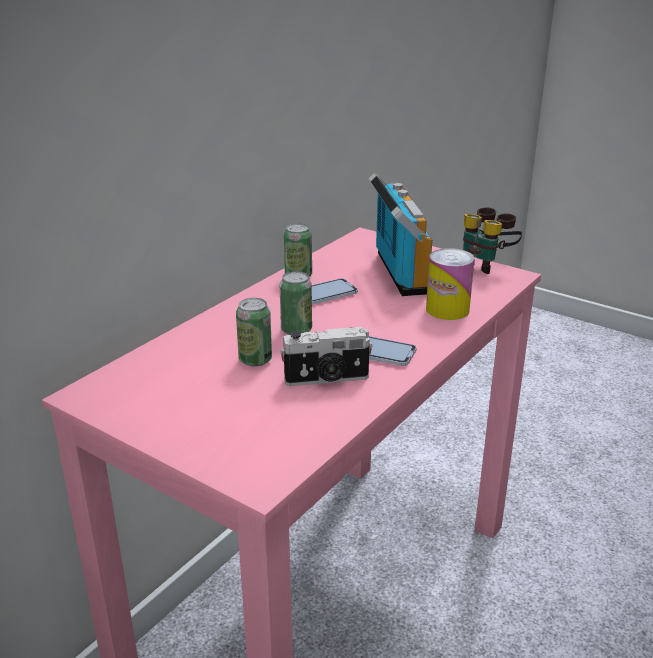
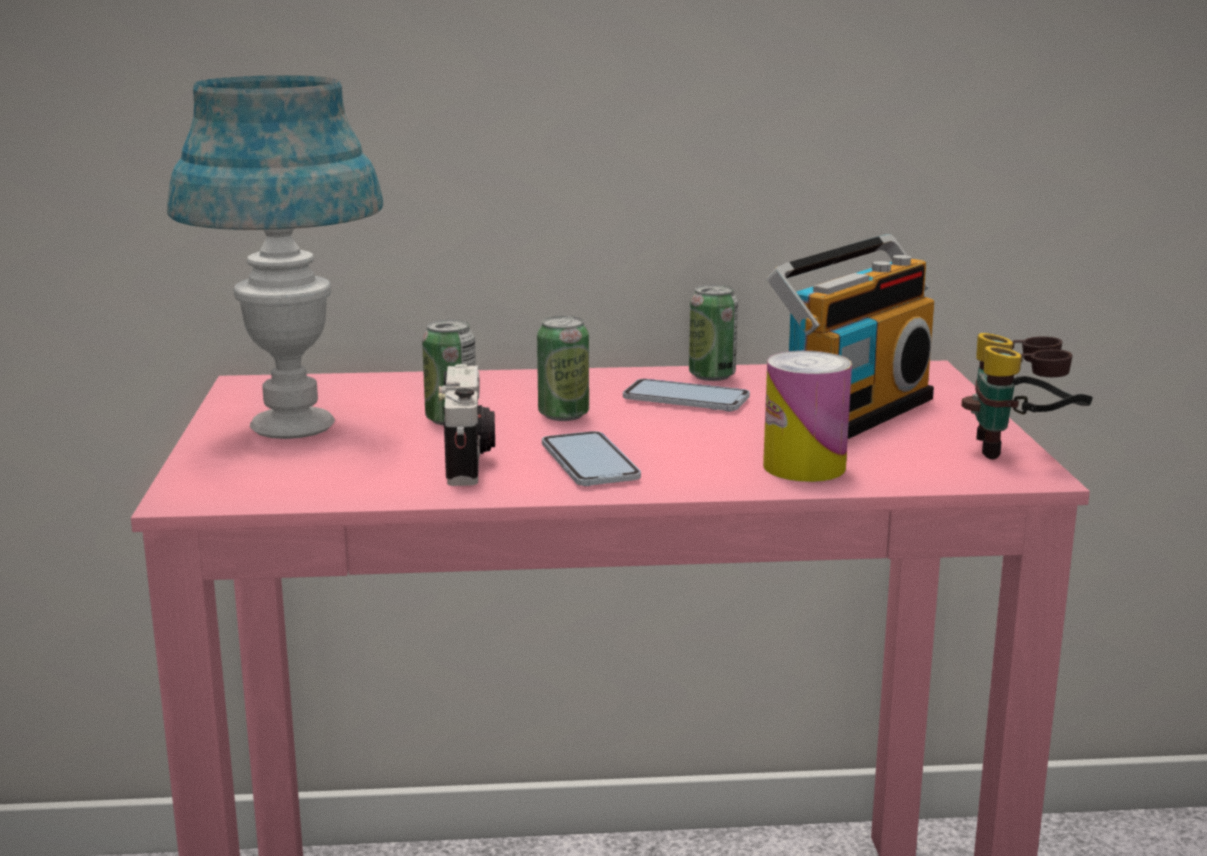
camera: 50 degrees right, 10 degrees down
camera [280,327,373,386] -> camera turned 135 degrees counterclockwise [439,364,495,486]
none -> blue table lamp [167,75,383,439]

